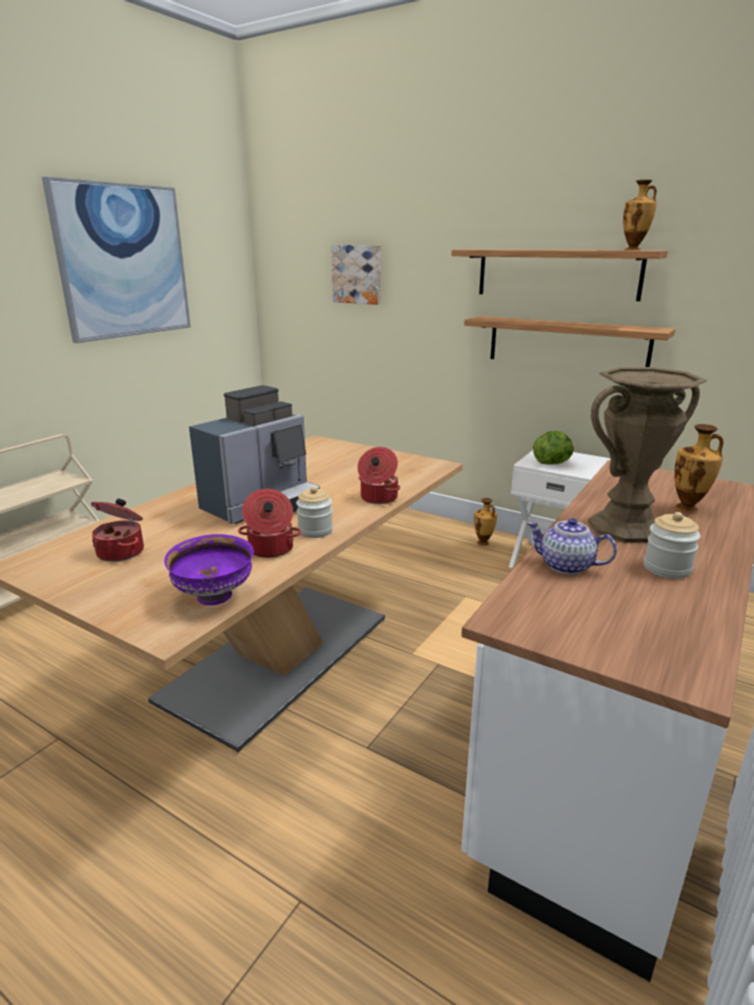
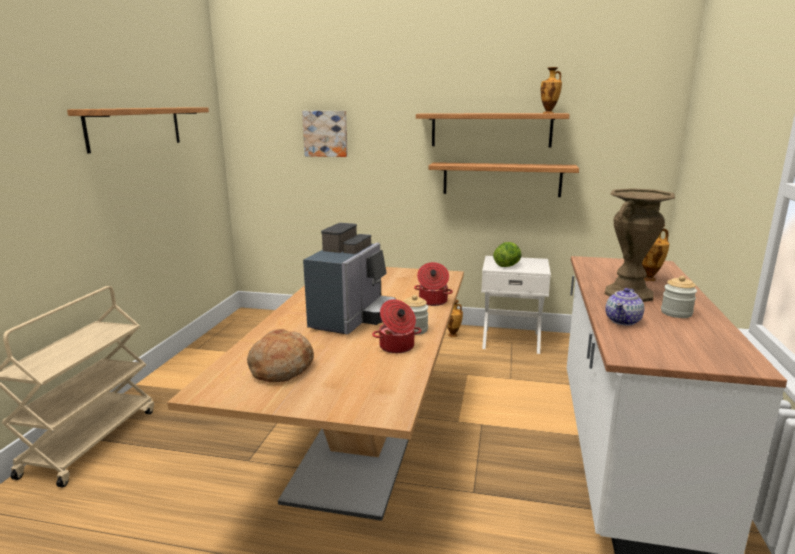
camera: 20 degrees left, 5 degrees down
picture [42,177,191,343] -> shelf [67,107,209,153]
cooking pot [91,499,144,562] -> bread [247,329,314,382]
purple bowl [164,534,254,605] -> none
teapot [526,518,617,575] -> teapot turned 60 degrees counterclockwise [605,288,644,326]

